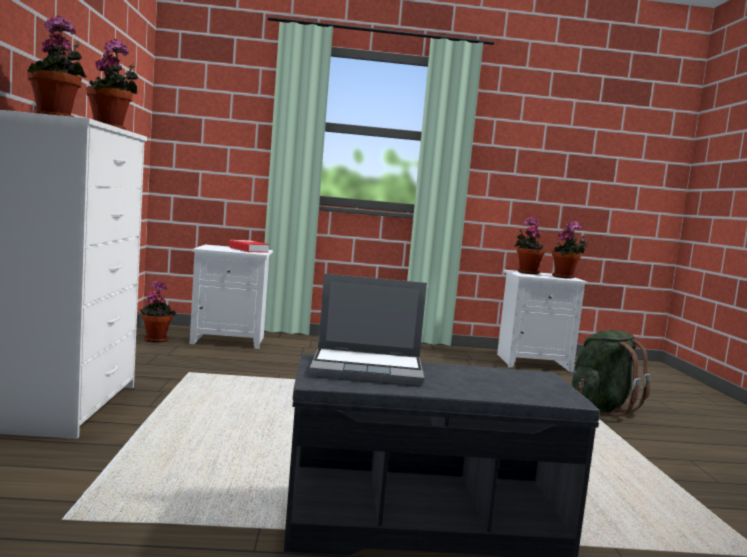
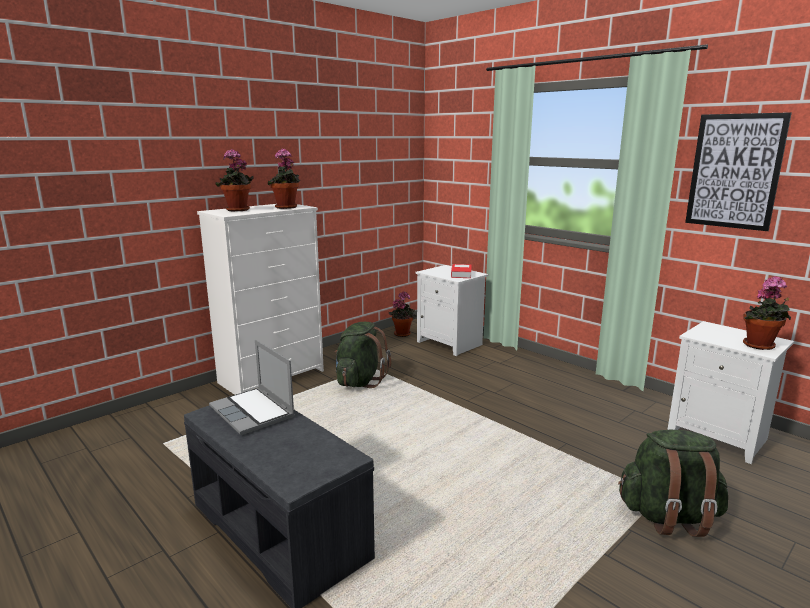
camera: 50 degrees right, 10 degrees up
potted plant [515,217,545,274] -> none
none -> green backpack [334,322,392,388]
none -> picture [685,112,792,231]

